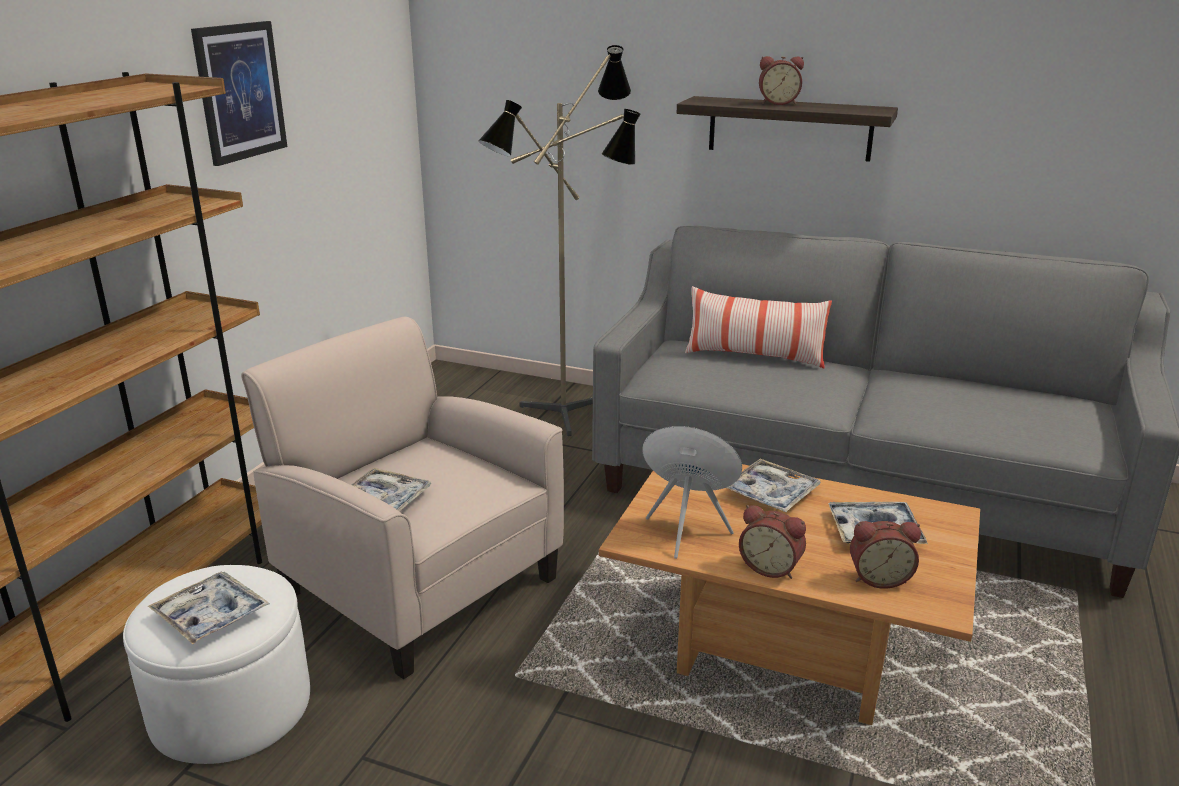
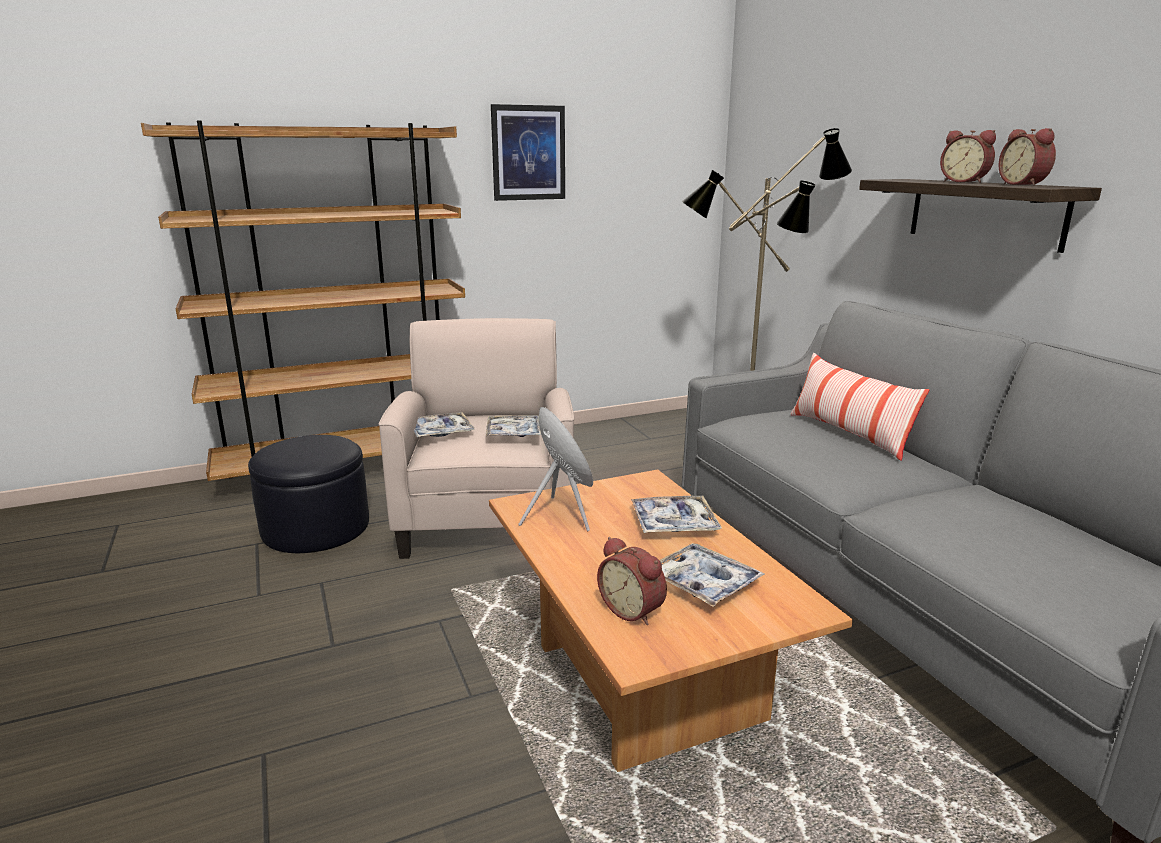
camera: 45 degrees right, 5 degrees down
white ottoman [123,565,310,764] -> black ottoman [248,435,369,553]
tray [148,572,270,645] -> tray moved to [486,415,541,437]
alarm clock [739,505,806,579] -> alarm clock moved to [998,128,1056,186]

